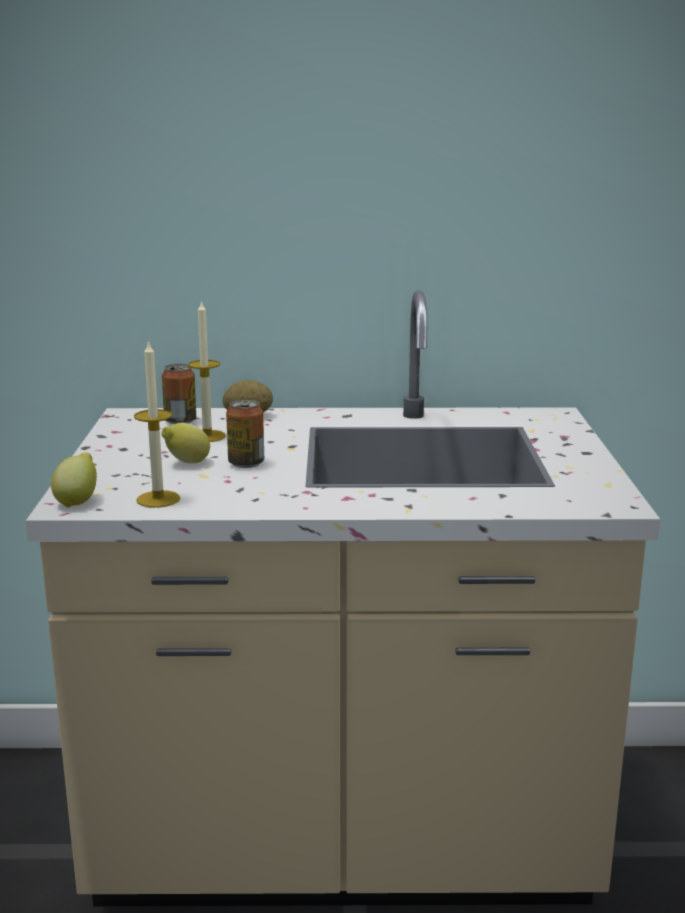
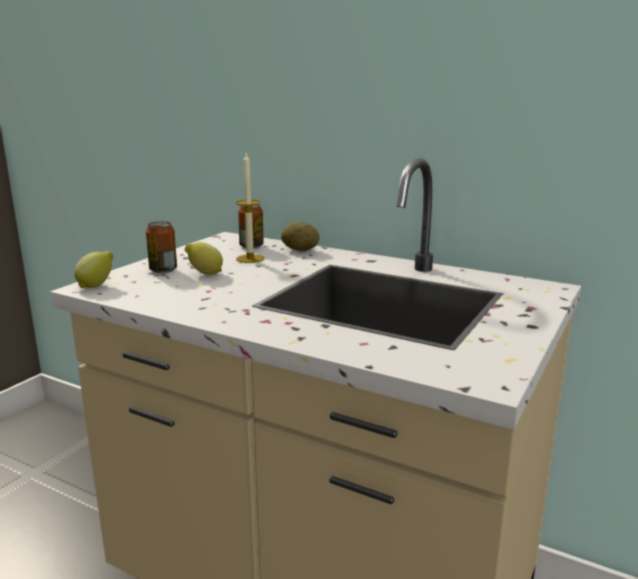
camera: 30 degrees right, 0 degrees up
candle [134,340,180,508] -> none
can [226,399,264,468] -> can moved to [146,221,177,273]

